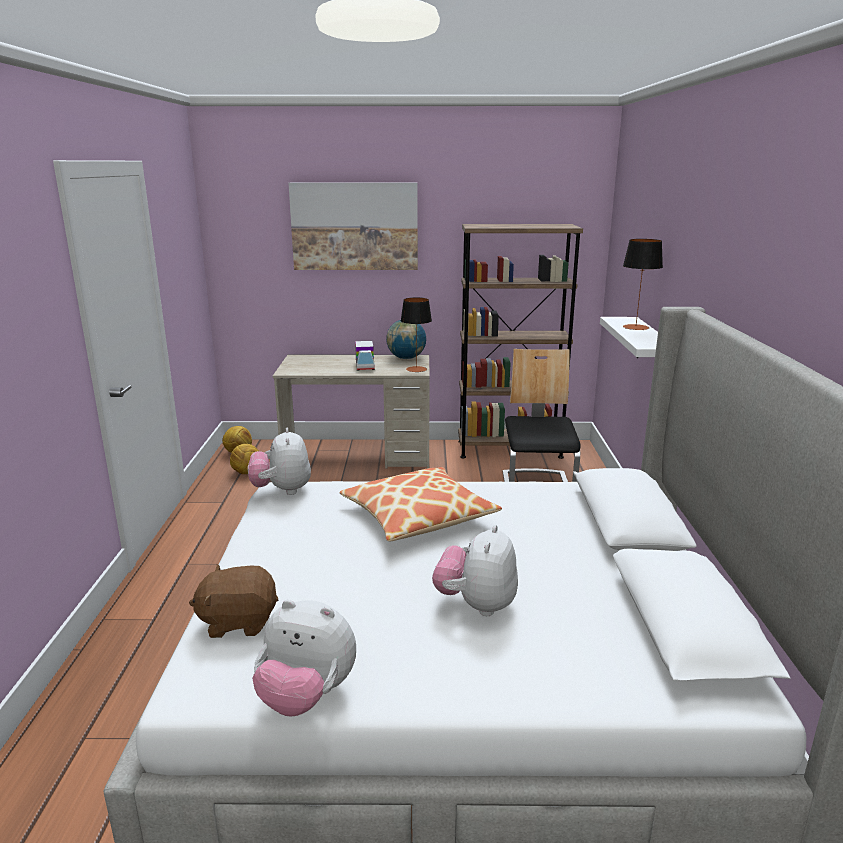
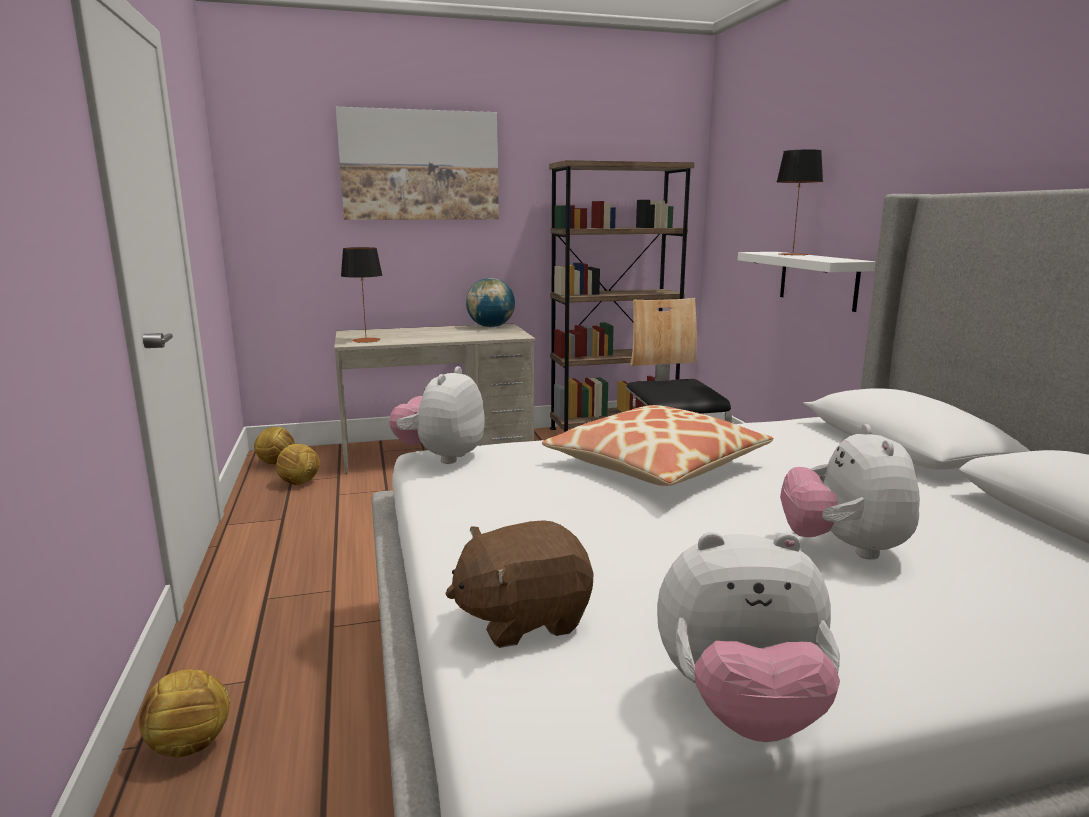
camera: 15 degrees left, 5 degrees down
plush toy [248,428,311,495] -> plush toy turned 45 degrees clockwise [389,366,485,464]
toy truck [355,341,375,370] -> none
table lamp [401,297,432,372] -> table lamp moved to [341,247,382,343]
none -> football [139,669,231,758]

